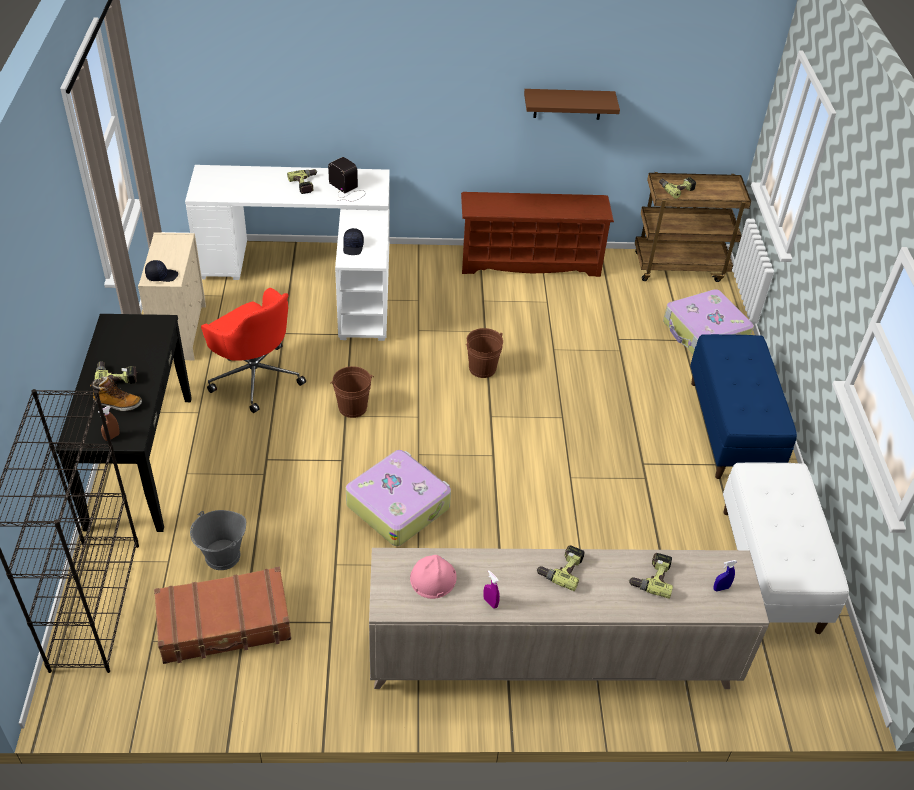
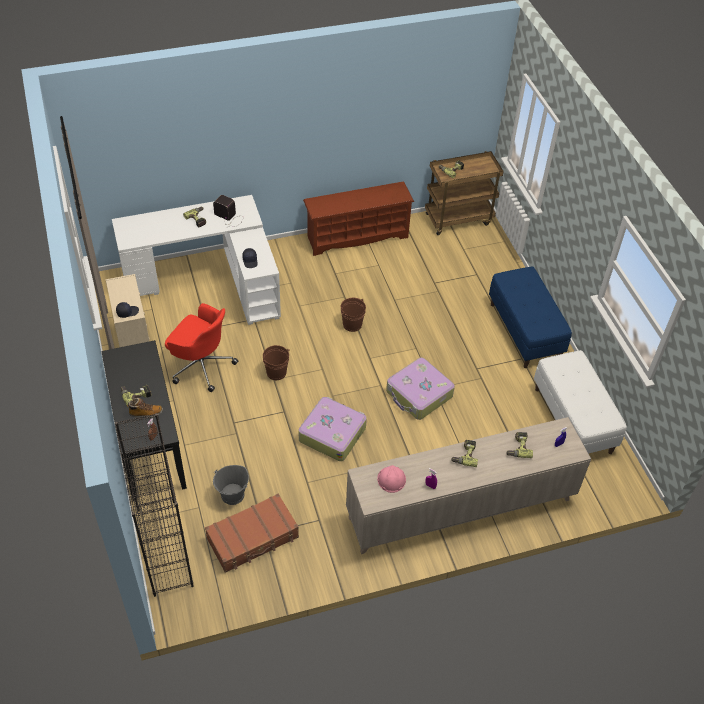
camera: 15 degrees left, 5 degrees up
brown shelf [524,89,620,120] -> none
suitcase [663,289,754,354] -> suitcase moved to [386,357,455,420]

